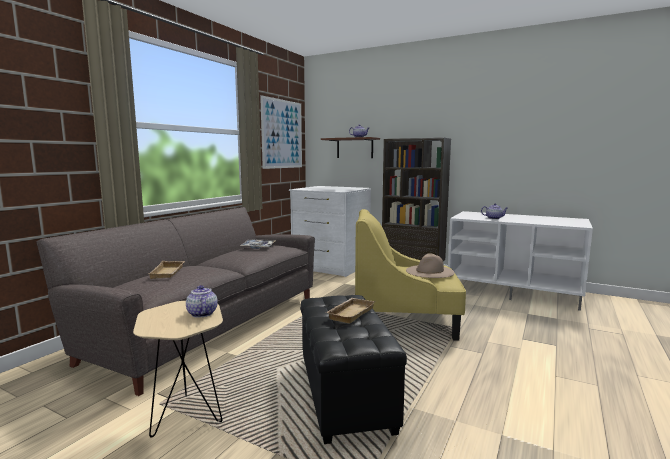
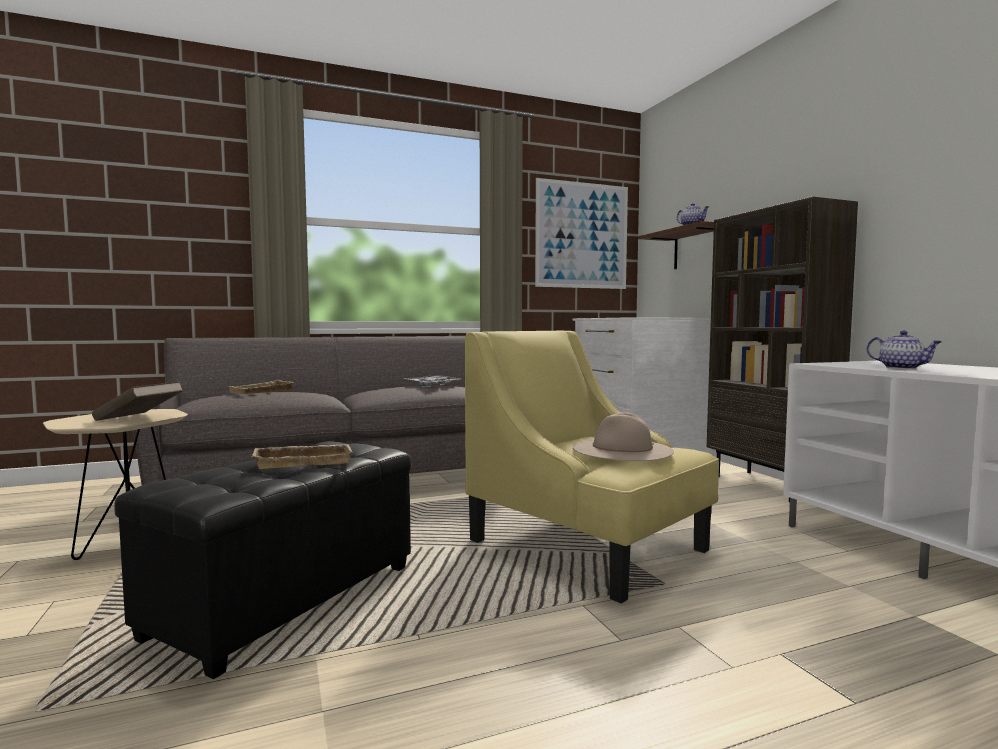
camera: 40 degrees right, 5 degrees down
teapot [186,285,218,318] -> brown book [92,381,184,421]

